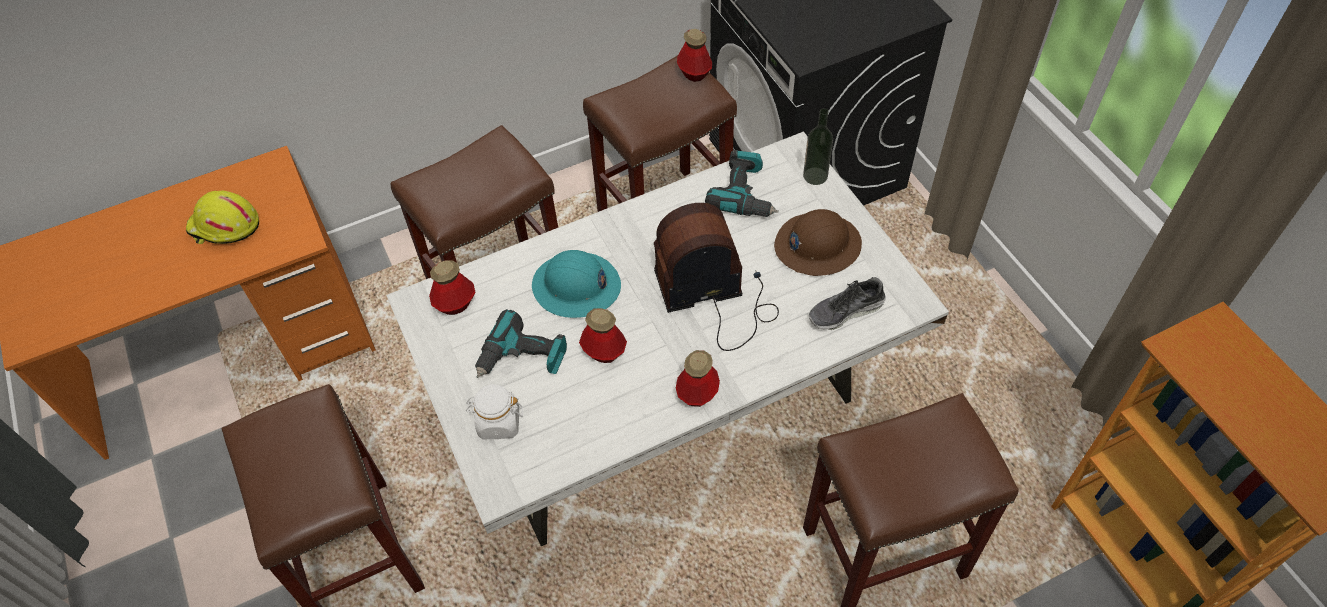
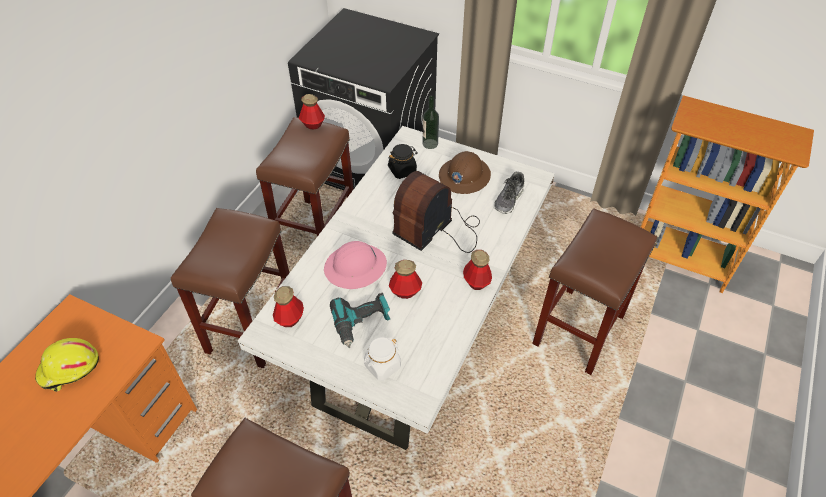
camera: 40 degrees left, 5 degrees down
turquoise hard hat [532,250,621,318] -> pink hard hat [324,241,387,289]
power drill [705,150,779,217] -> black jar [388,144,418,179]

